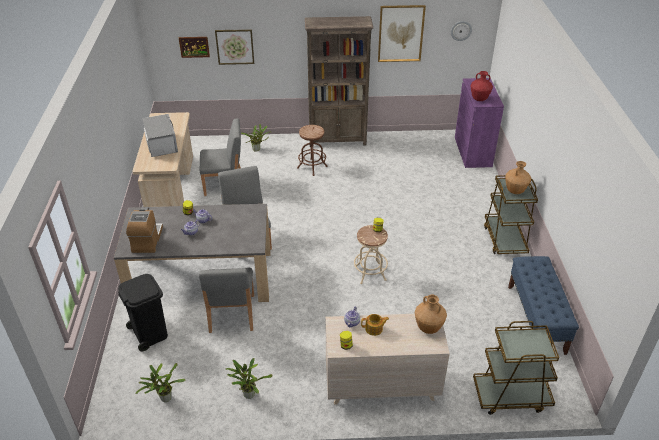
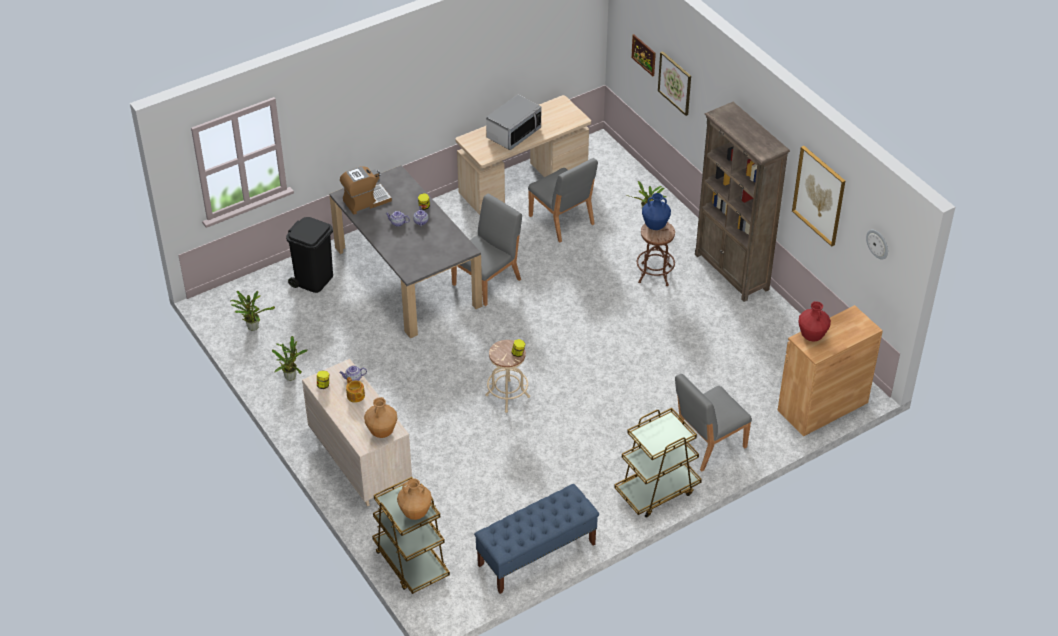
camera: 60 degrees right, 5 degrees up
grey chair [199,268,254,333] -> grey chair moved to [675,374,752,471]
purple cabinet [455,78,504,168] -> brown cabinet [778,305,883,436]
brown vase [505,161,531,194] -> brown vase moved to [397,478,432,520]
none -> blue vase [642,193,671,230]

